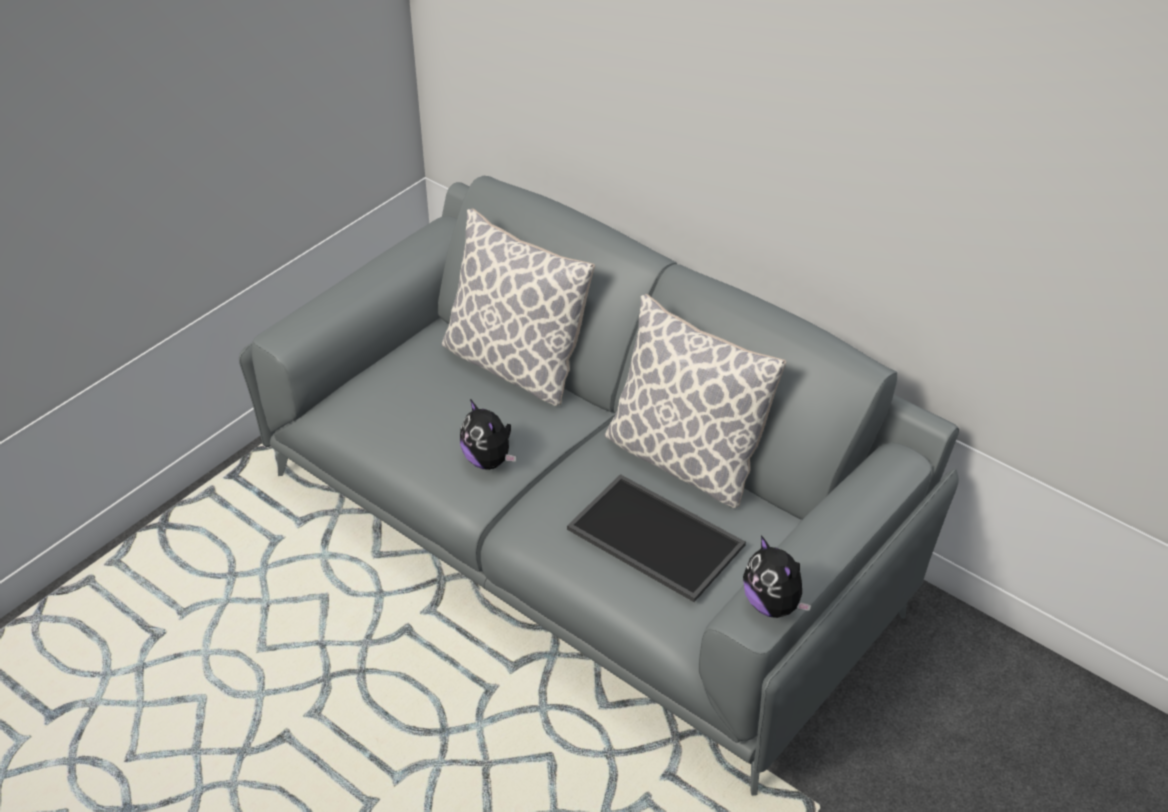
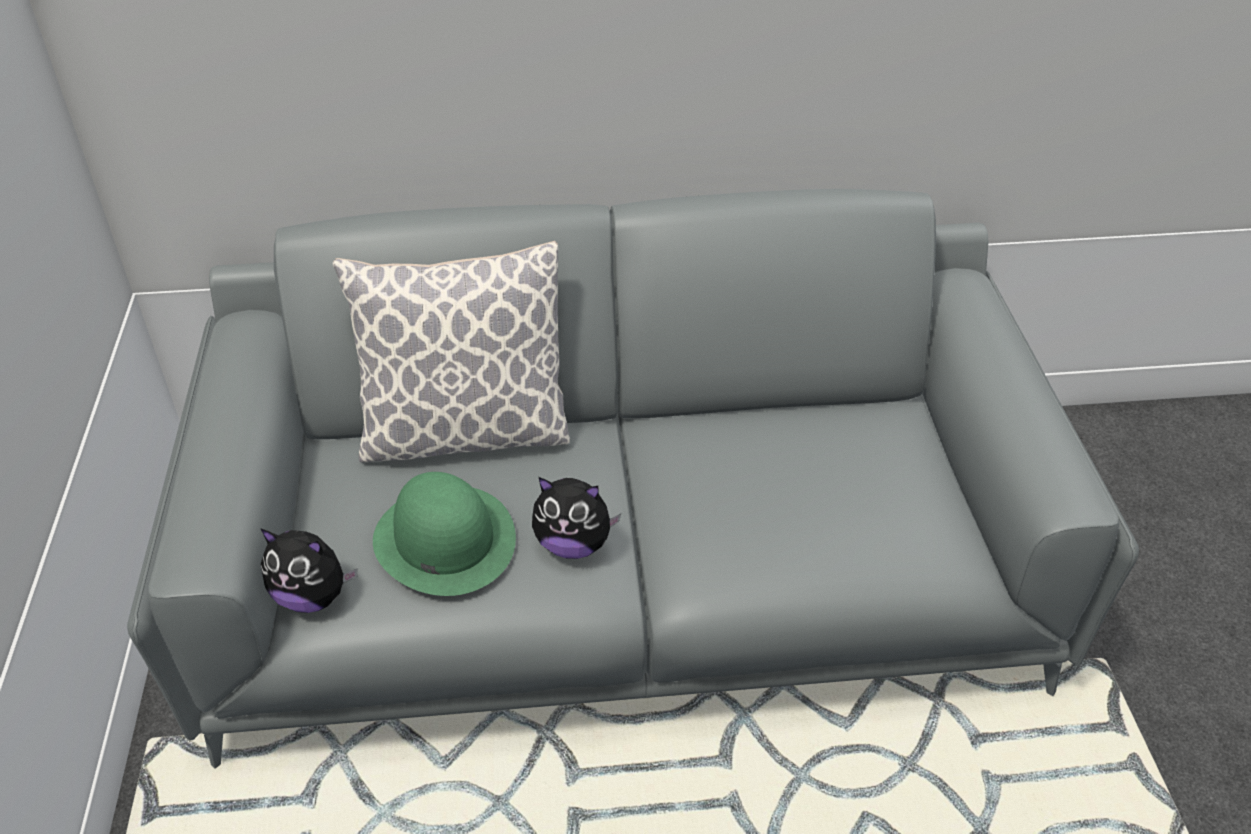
camera: 45 degrees left, 0 degrees up
tray [567,474,746,602] -> none
pillow [604,294,787,508] -> none
plush toy [743,535,811,618] -> plush toy moved to [260,528,357,613]
none -> green hat [373,472,516,596]

